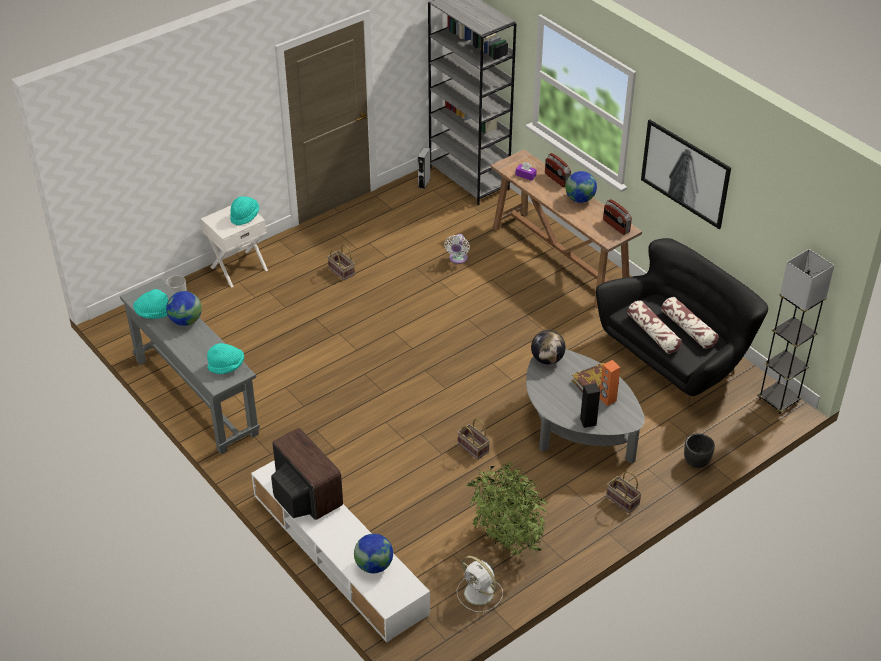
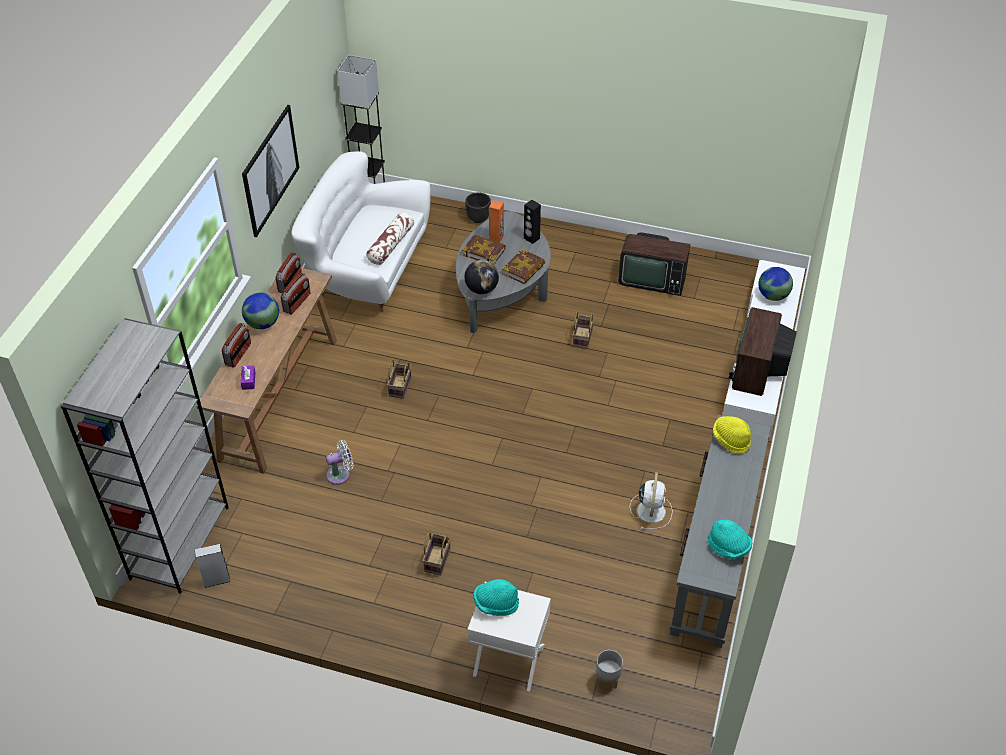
camera: 125 degrees left, 5 degrees up
globe [166,291,202,326] -> none
turquoise hat [207,343,244,374] -> yellow hat [713,416,751,454]
white fan [457,556,503,612] -> white fan moved to [630,472,673,529]
potted plant [465,462,550,557] -> television [618,232,690,296]
black sofa [596,238,768,405] -> white sofa [291,151,431,312]
basket [606,471,642,513] -> basket moved to [387,360,411,399]
pillow [661,297,718,349] -> none
none -> radio [281,272,311,314]
none -> book [502,249,545,284]

